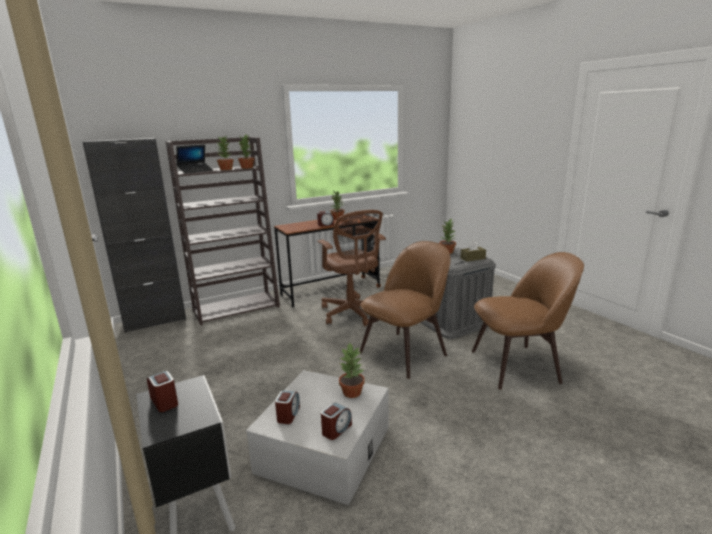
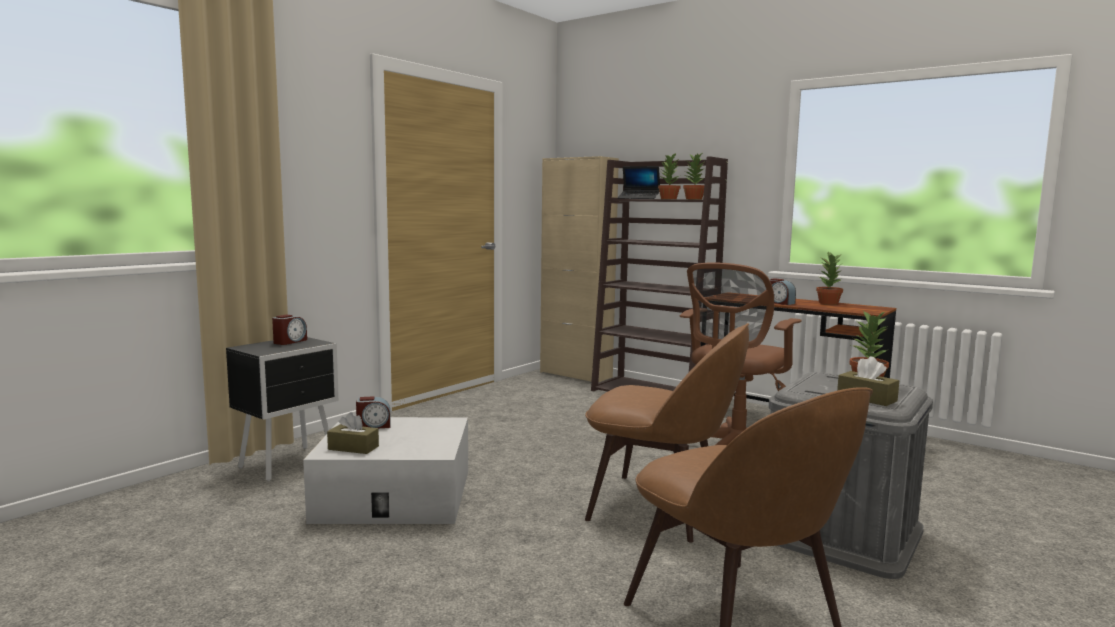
camera: 65 degrees right, 10 degrees down
black cabinet [83,138,186,333] -> beige cabinet [540,156,619,382]
alarm clock [321,403,352,440] -> brown tissue box [327,412,379,454]
potted plant [339,343,364,398] -> none

